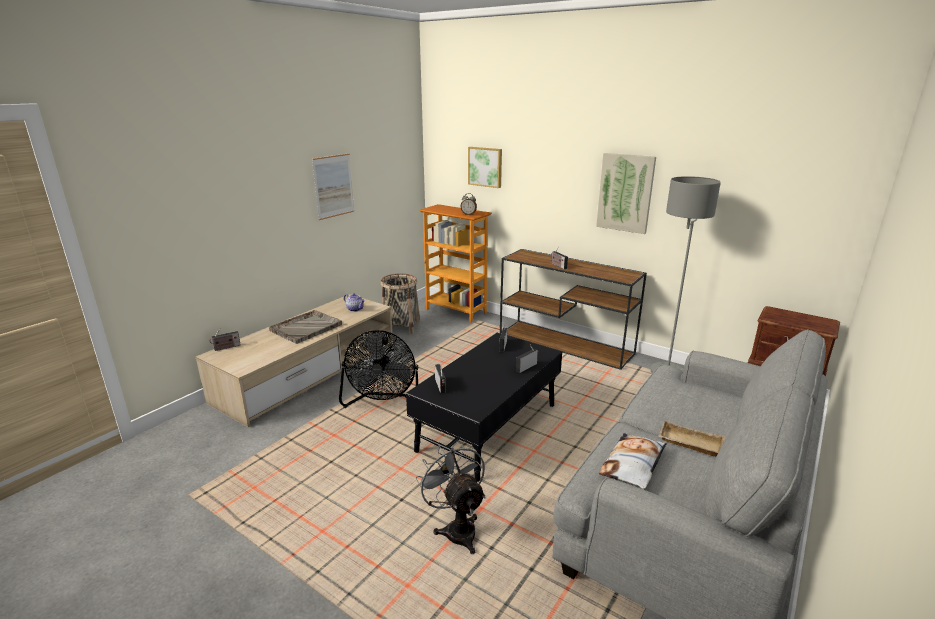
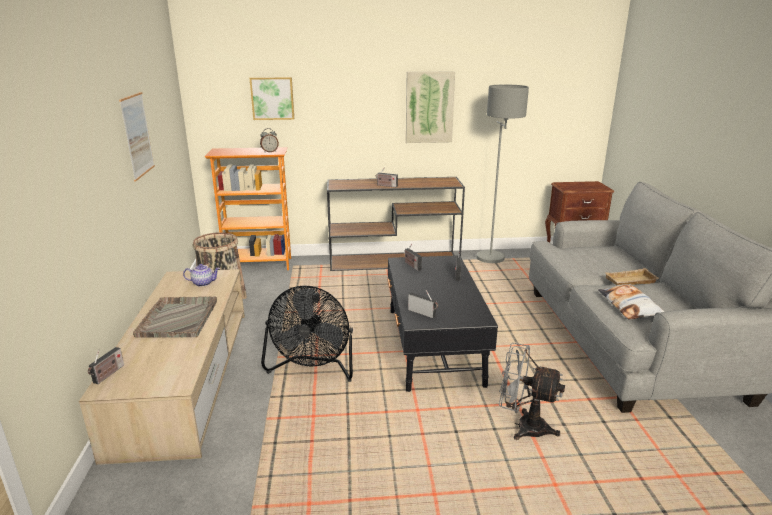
camera: 40 degrees left, 0 degrees up
black fan [339,330,418,408] -> black fan turned 45 degrees clockwise [261,286,353,382]

